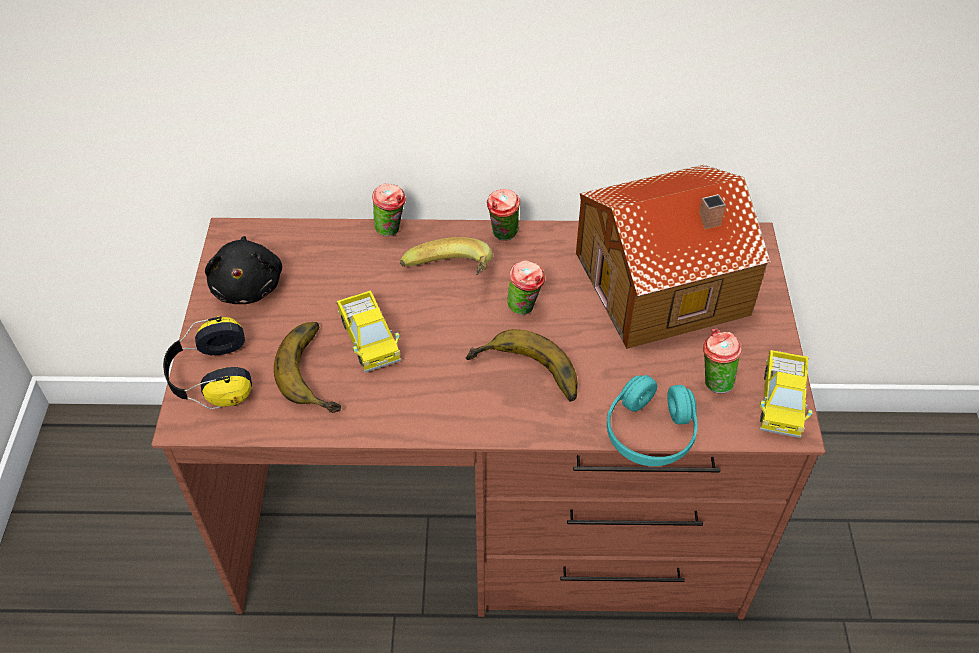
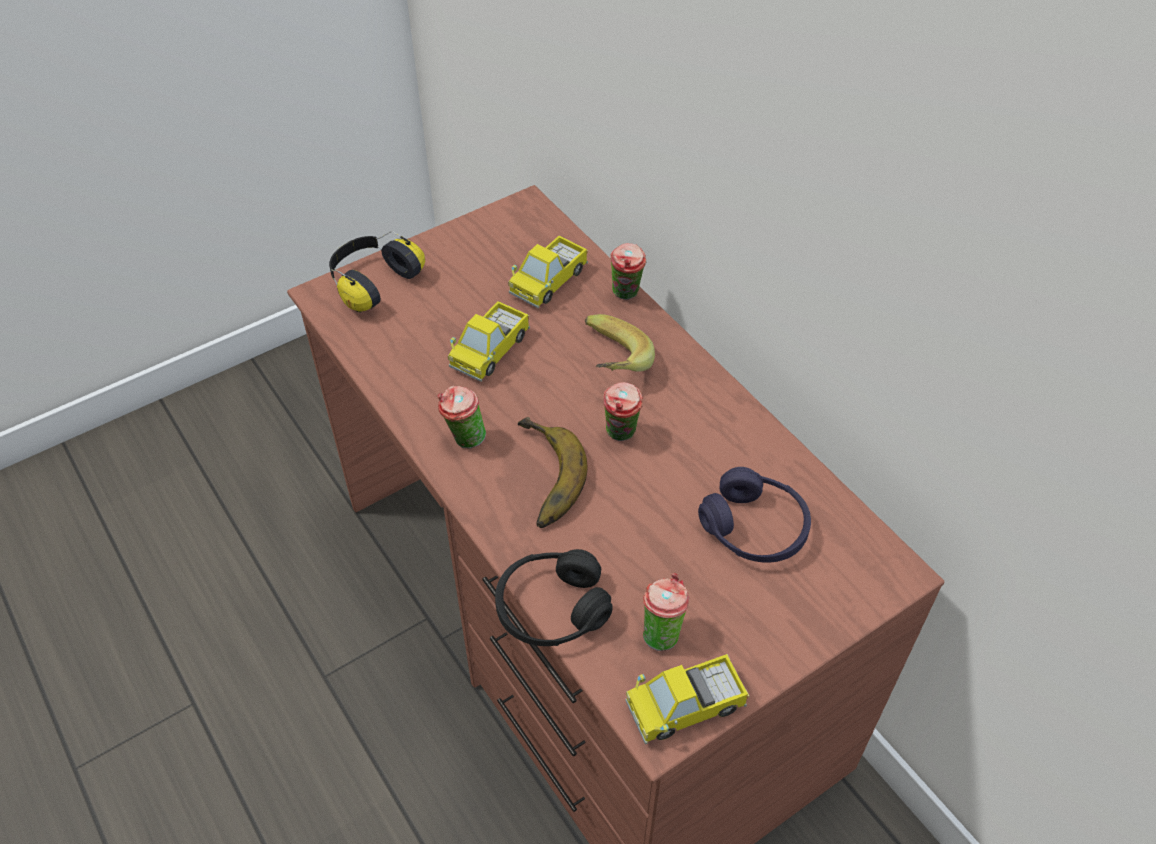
camera: 55 degrees right, 0 degrees up
black plush toy [205,236,282,304] -> none
banana [274,322,341,413] -> none
cup [487,189,521,241] -> cup moved to [437,385,486,449]
toy house [576,165,771,349] -> purple headphones [698,467,811,563]
turquoise headphones [607,375,697,466] -> black headphones [495,549,613,646]
none -> toy truck [508,236,588,308]

